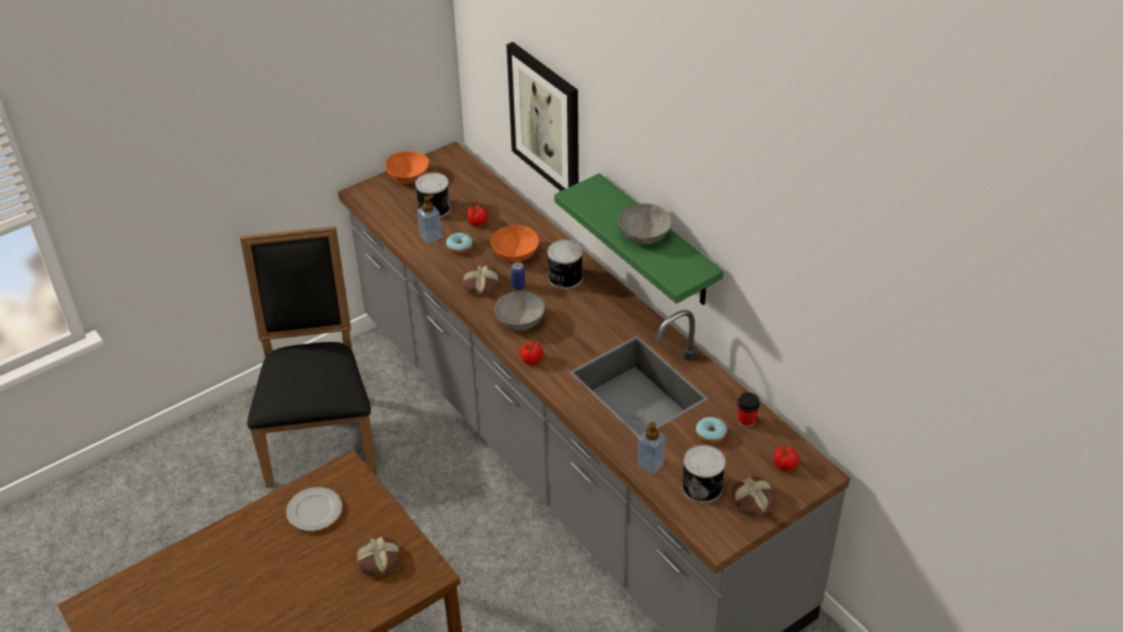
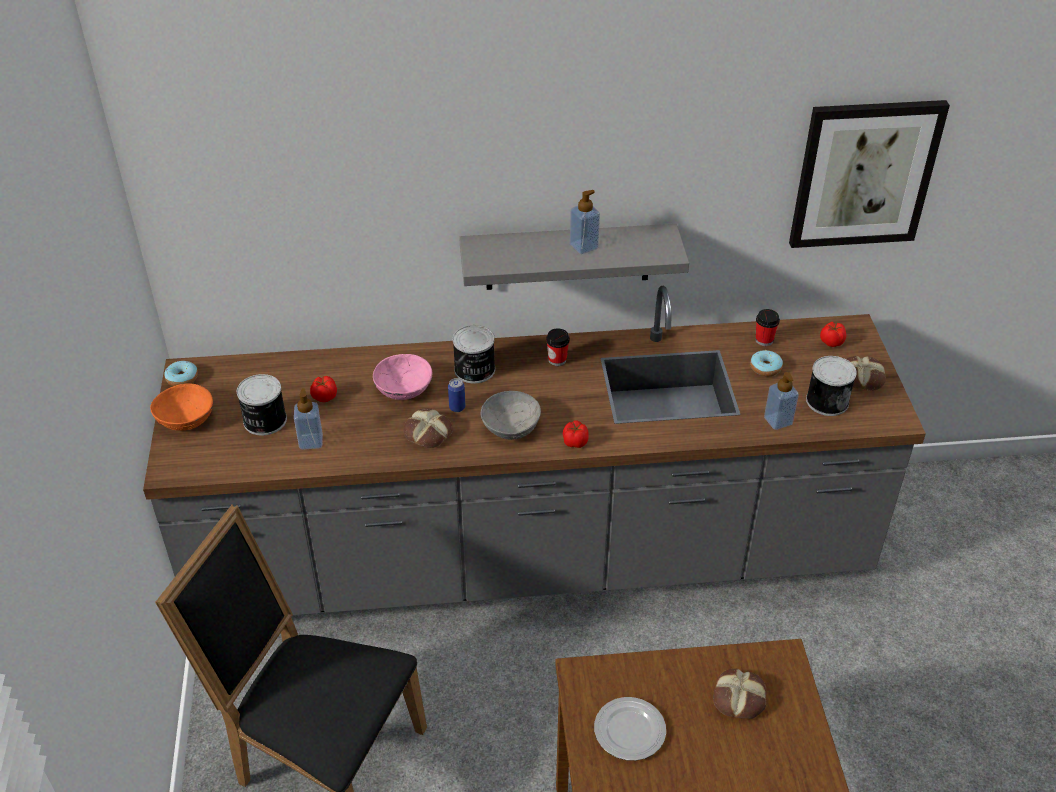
camera: 60 degrees left, 0 degrees up
donut [446,232,473,254] -> donut moved to [164,361,198,386]
orange bowl [491,225,539,262] -> pink bowl [373,354,432,400]
picture [506,42,579,191] -> picture moved to [789,100,950,248]
green shelf [554,173,724,305] -> grey shelf [459,224,689,290]
grey bowl [618,203,672,244] -> soap dispenser [570,190,600,254]
none -> cup [546,328,570,366]

